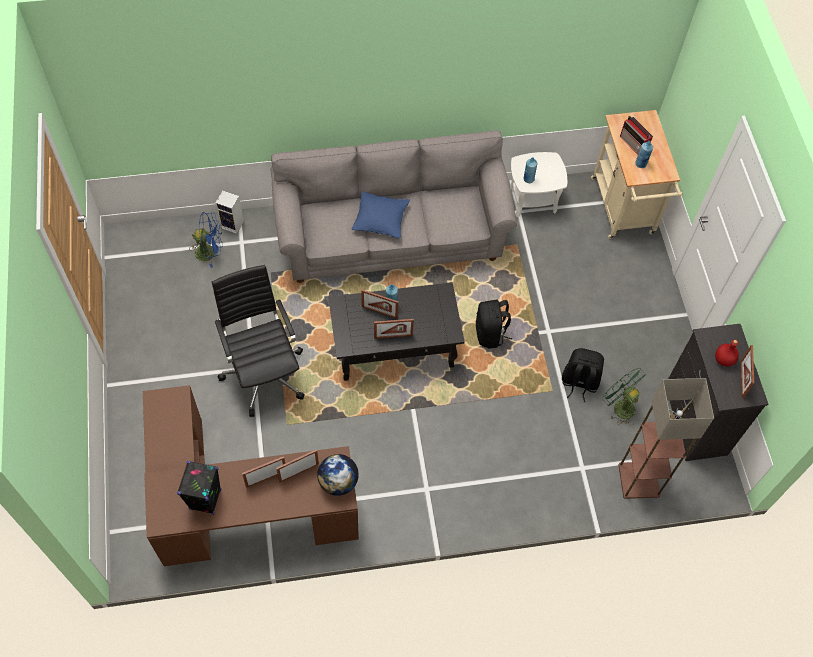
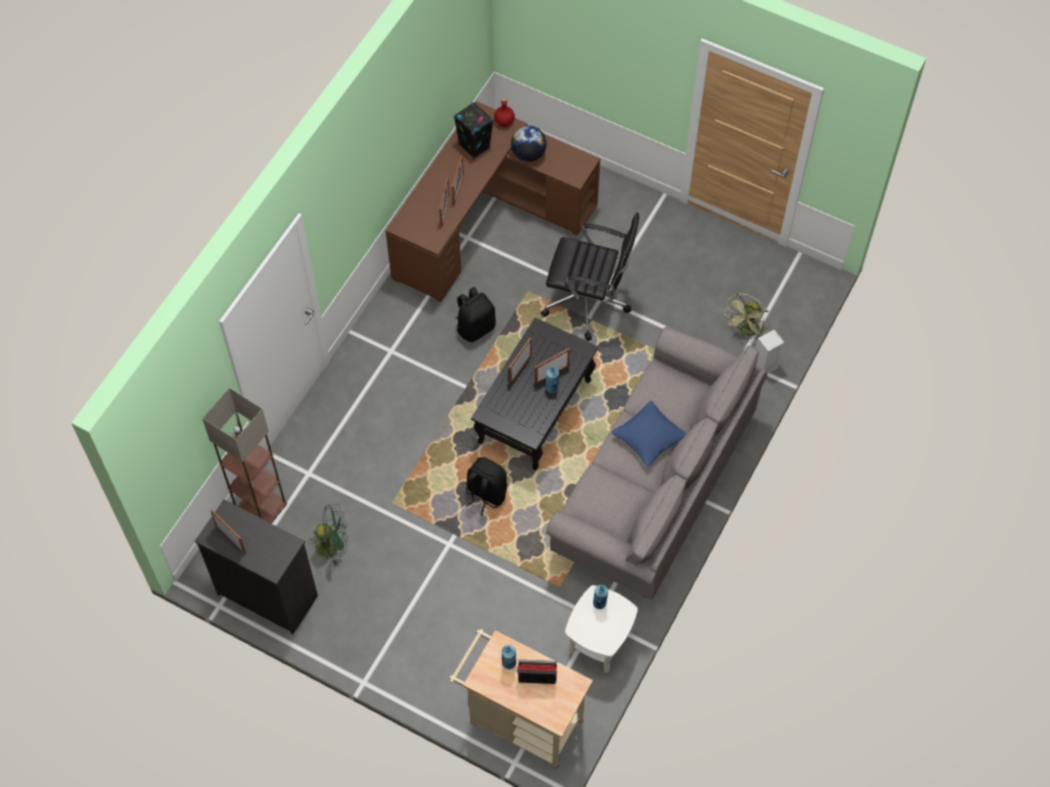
camera: 130 degrees right, 0 degrees up
blue fan [191,212,222,268] -> green fan [724,293,771,338]
globe [317,454,359,496] -> globe moved to [511,126,547,162]
black backpack [562,348,604,402] -> black backpack moved to [455,287,496,342]
red bottle [715,340,739,367] -> red bottle moved to [494,98,515,127]

